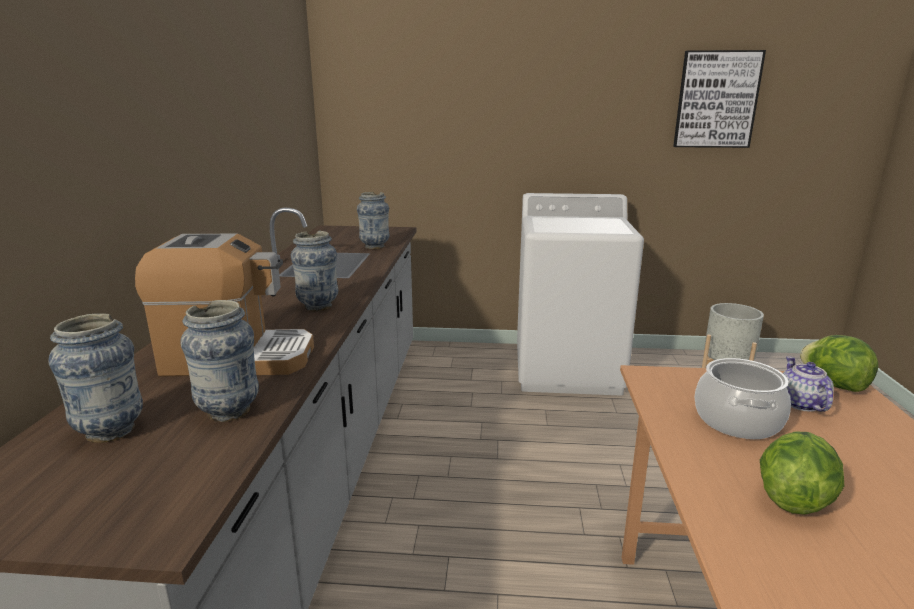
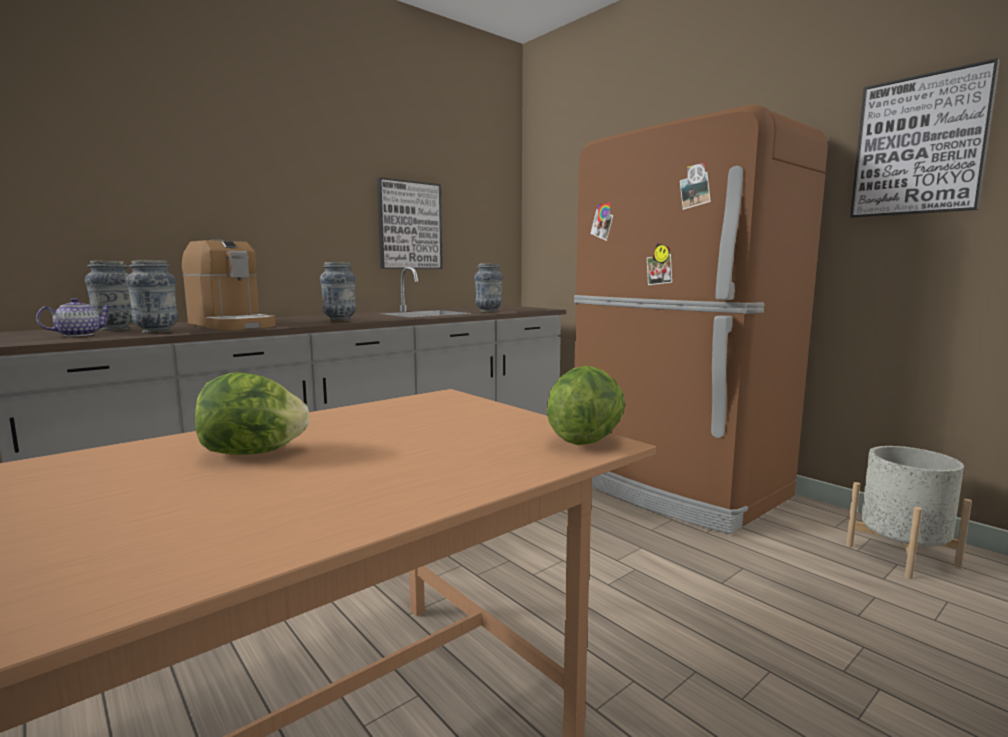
camera: 45 degrees right, 10 degrees down
white washing machine [517,193,644,396] -> brown fridge [574,105,828,534]
cooking pot [695,358,791,439] -> none
teapot [783,356,834,412] -> teapot moved to [36,298,113,336]
none -> picture [377,177,443,269]

